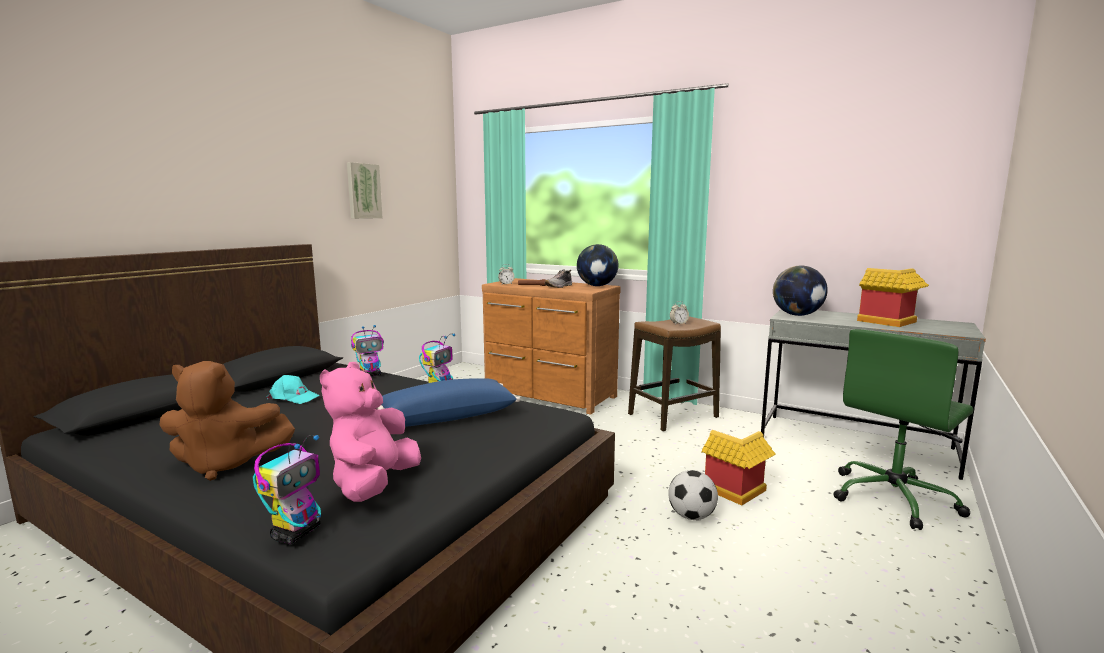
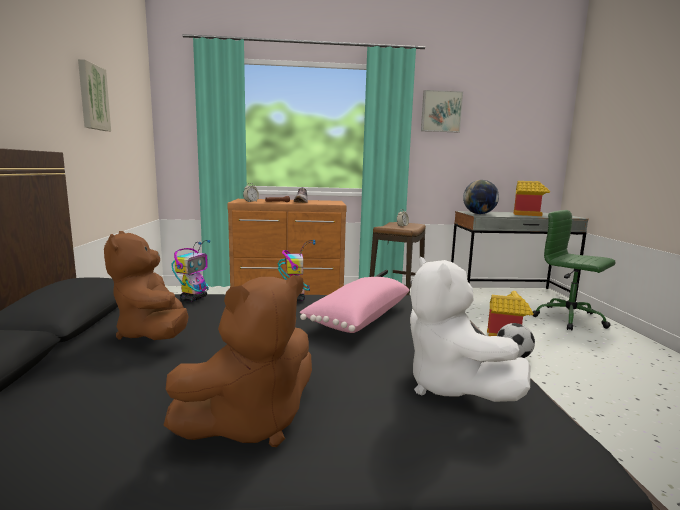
camera: 35 degrees left, 0 degrees up
toy robot [253,435,321,544] -> none
turquoise cap [266,375,320,404] -> brown plush toy [104,231,188,340]
pink plush toy [320,362,421,502] -> white plush toy [410,257,530,402]
blue pillow [376,378,520,427] -> pink pillow [299,277,410,333]
globe [577,244,618,286] -> none
green office chair [833,329,974,530] -> green office chair turned 120 degrees clockwise [533,210,616,331]
none -> picture [421,90,463,132]

